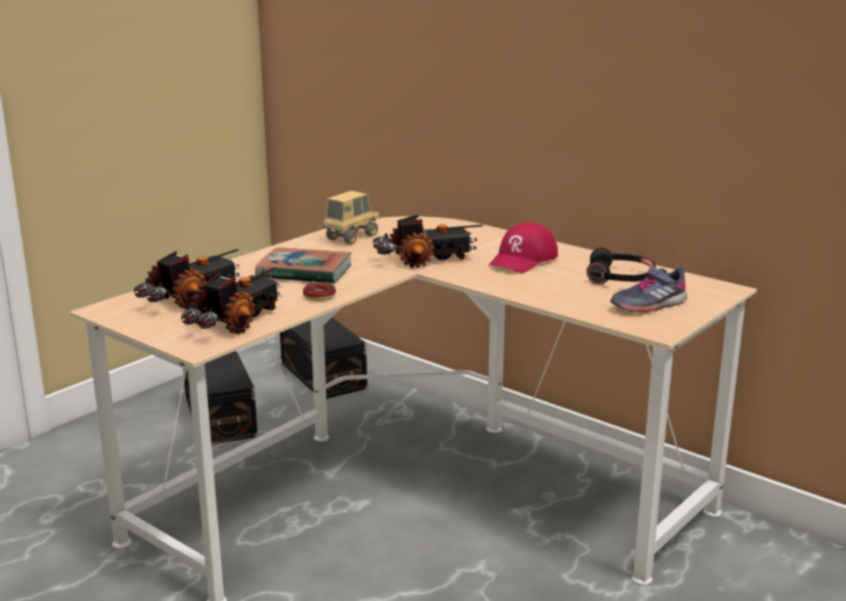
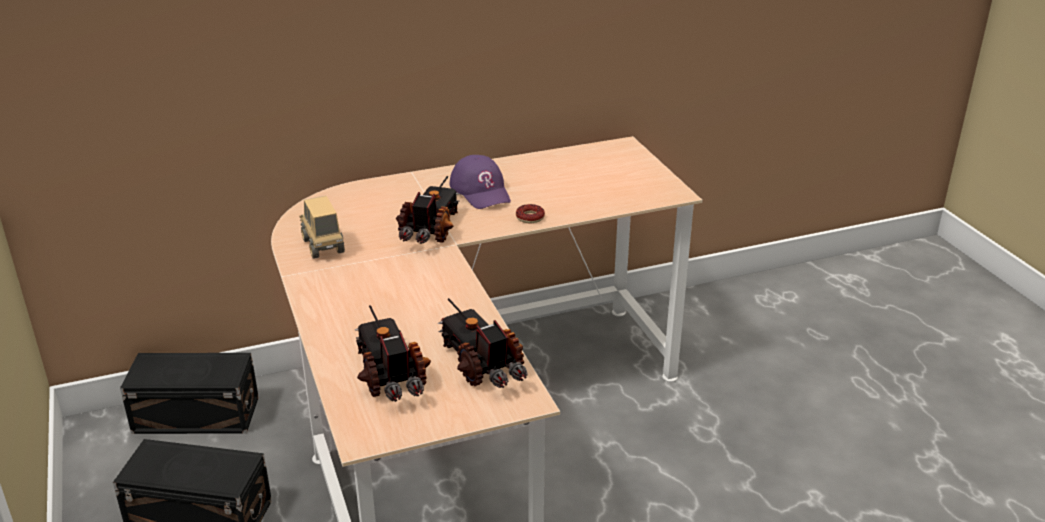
camera: 60 degrees left, 10 degrees up
book [255,247,352,284] -> none
donut [303,282,336,301] -> donut moved to [516,204,545,223]
red cap [488,223,558,273] -> purple cap [450,155,511,209]
black headphones [587,247,656,285] -> none
grey shoe [610,267,687,313] -> none

